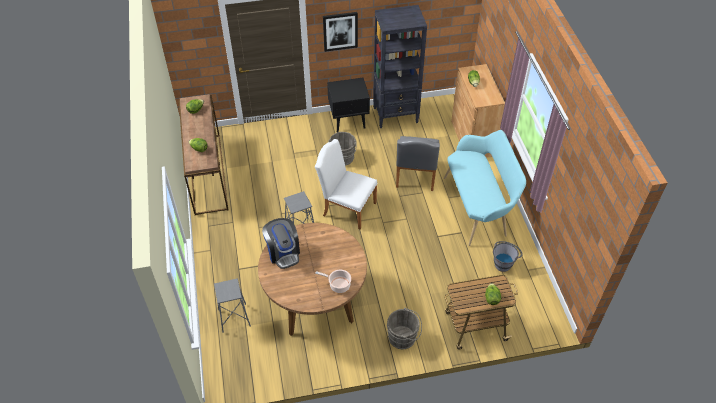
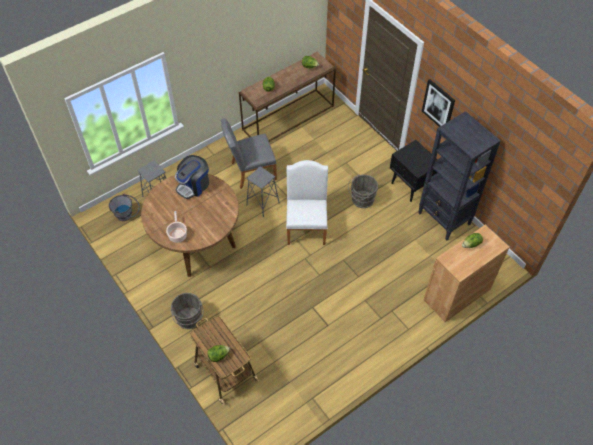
camera: 65 degrees right, 5 degrees up
grey chair [396,136,440,191] -> grey chair moved to [221,118,277,189]
turquoise bench [444,130,526,246] -> none
grey bucket [493,241,523,272] -> grey bucket moved to [109,194,140,221]

